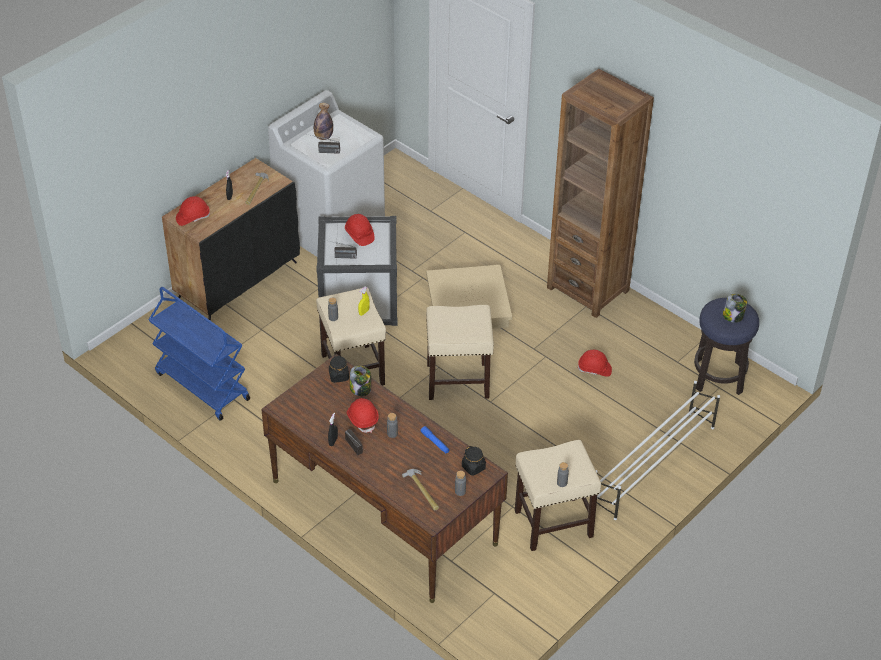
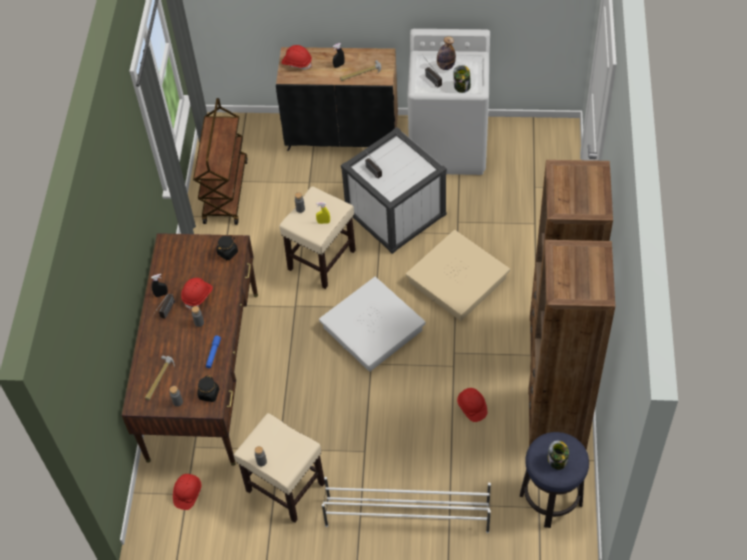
camera: 55 degrees right, 10 degrees up
blue cart [149,287,250,421] -> brown cart [193,98,248,225]
red hard hat [345,214,375,246] -> red hard hat moved to [173,474,201,510]
jar [350,366,371,396] -> jar moved to [453,65,471,93]
beige stool [426,305,494,400] -> white storage box [319,277,426,372]
none -> brown bookcase [528,240,615,450]

